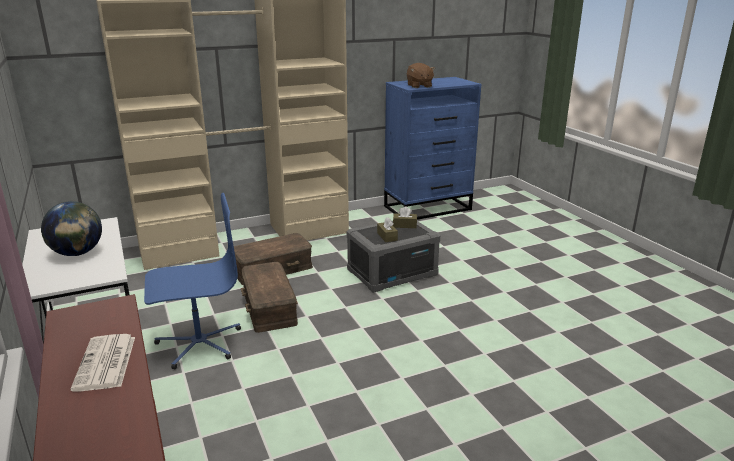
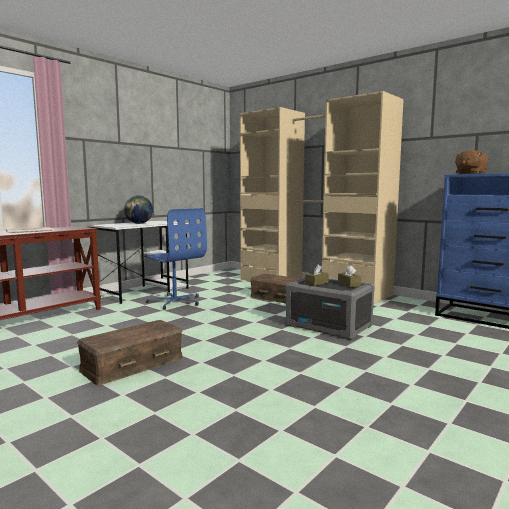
camera: 65 degrees right, 15 degrees down
brown storage box [241,262,298,333] -> brown storage box moved to [77,320,183,386]

